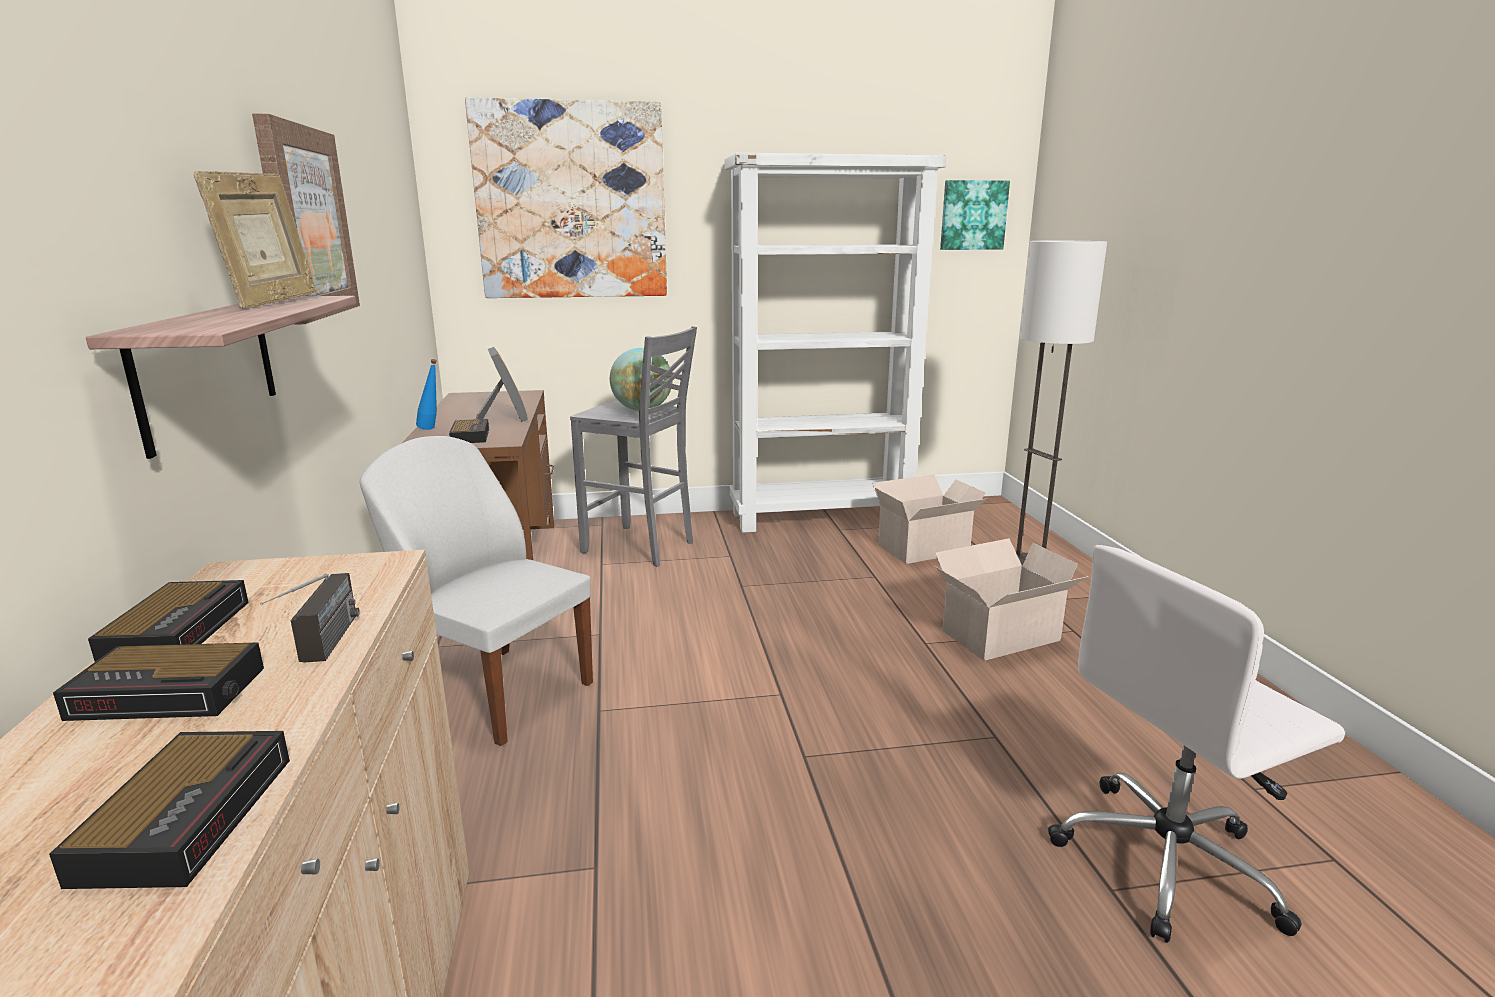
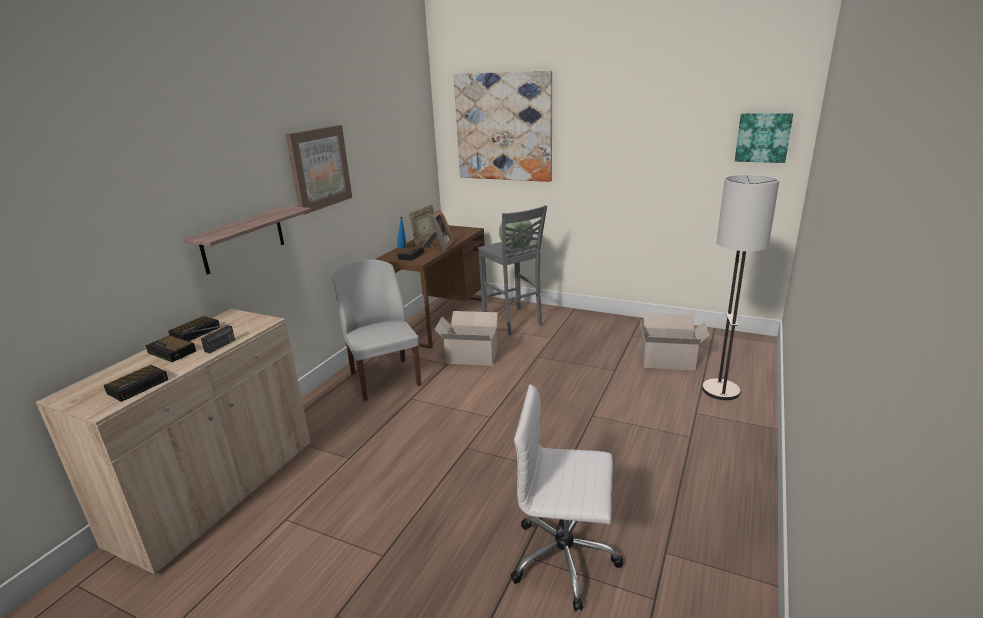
camera: 35 degrees right, 5 degrees up
picture frame [194,171,316,309] -> picture frame moved to [409,205,435,245]
white bookcase [724,153,947,533] -> none
cardboard box [935,538,1088,661] -> cardboard box moved to [435,311,501,366]

